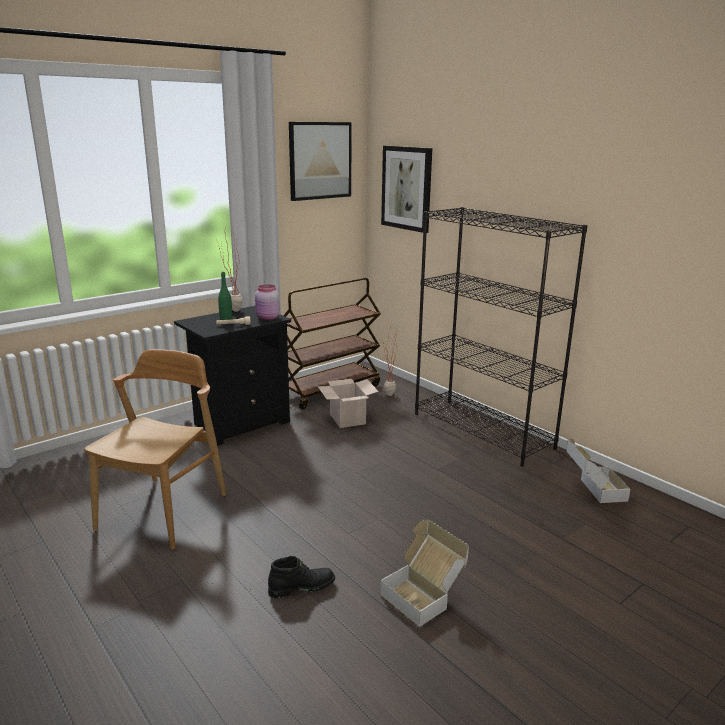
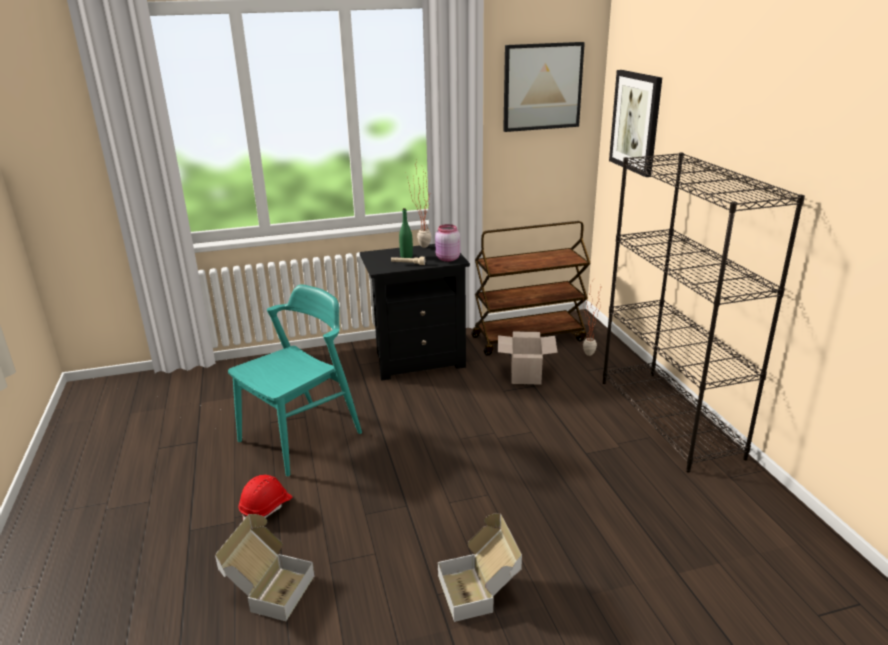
camera: 25 degrees right, 5 degrees up
brown chair [85,349,226,550] -> turquoise chair [228,284,362,477]
black boot [268,556,335,598] -> none
cardboard box [566,439,630,503] -> cardboard box moved to [215,514,315,621]
none -> red hard hat [238,475,292,520]

